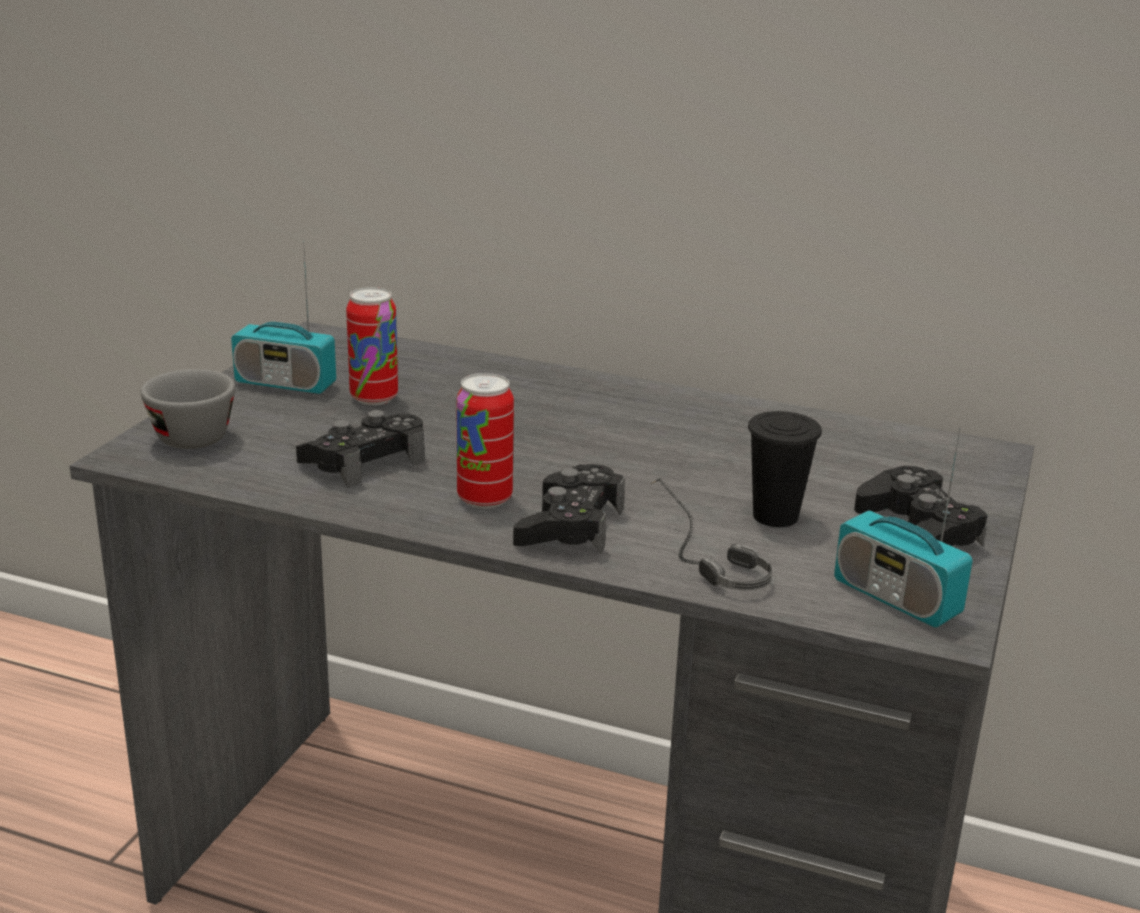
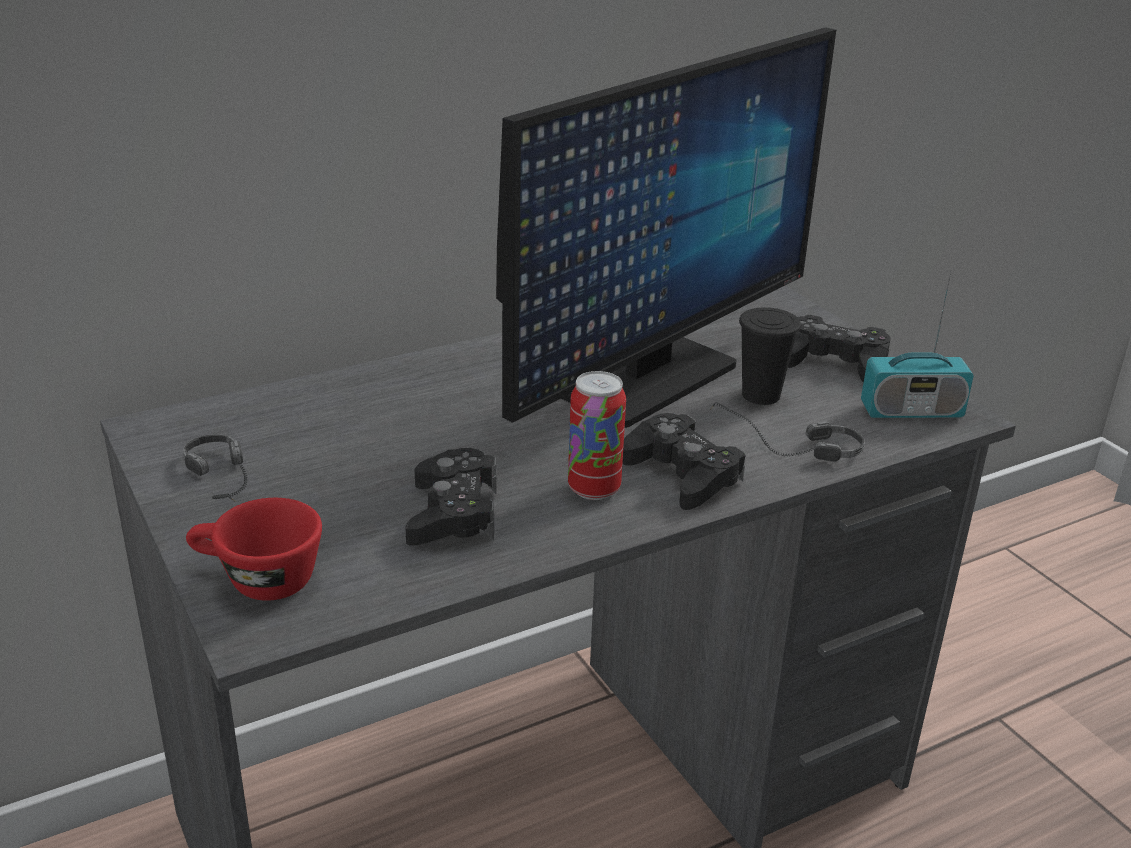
camera: 50 degrees left, 5 degrees up
grey cup [141,369,235,449] -> red cup [186,498,322,601]
radio [231,242,336,394] -> headphones [183,434,248,502]
can [346,287,398,405] -> none
none -> monitor [496,27,836,428]

